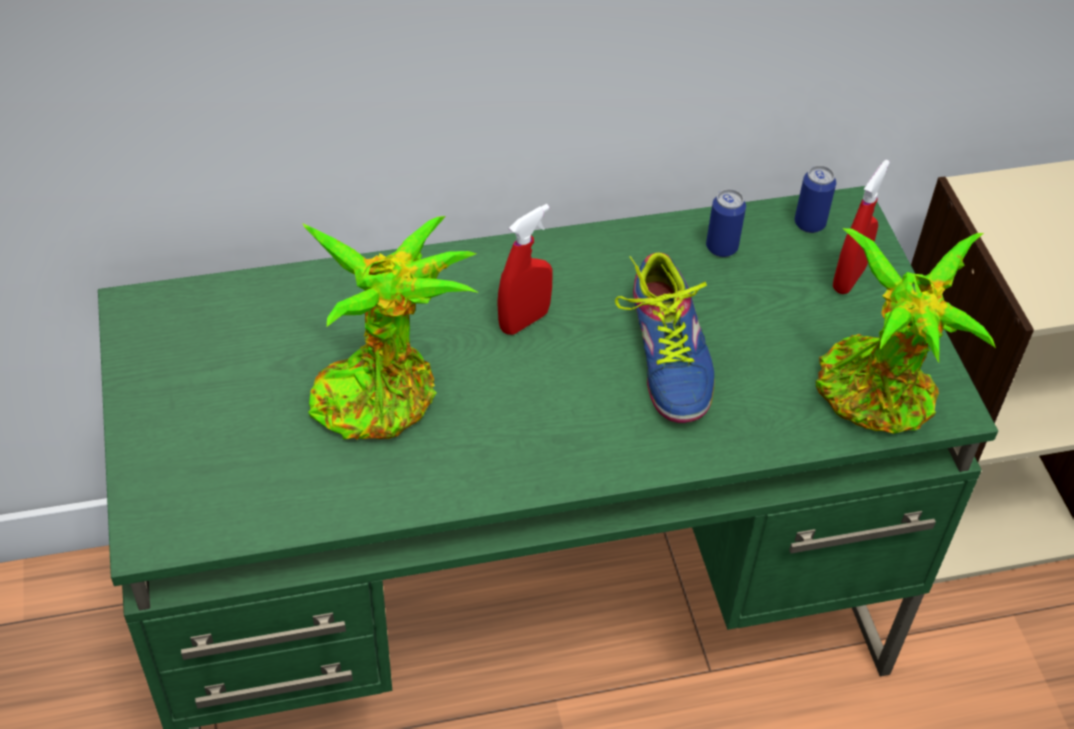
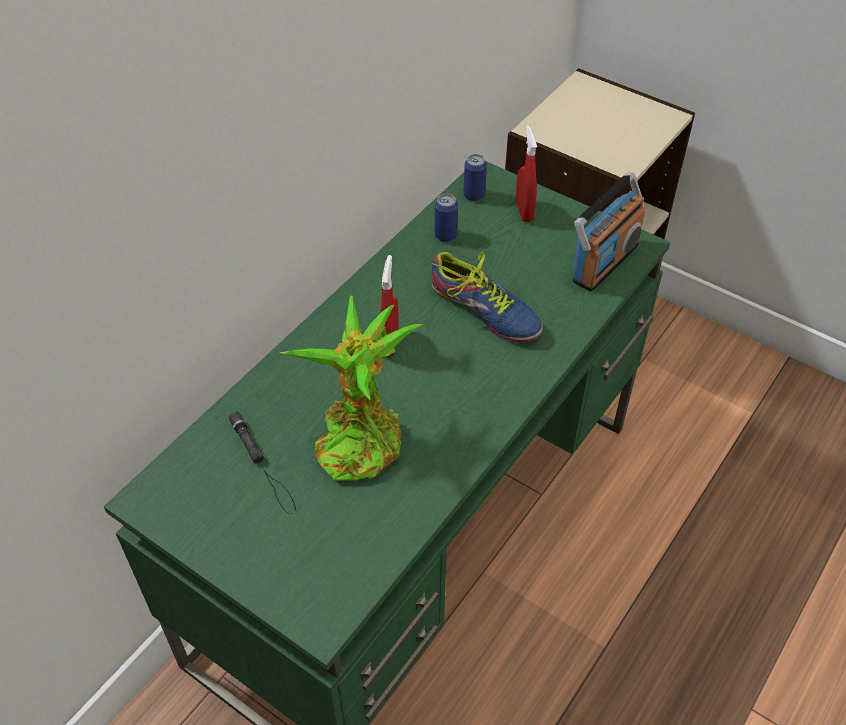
camera: 40 degrees left, 0 degrees up
potted plant [816,228,996,434] -> radio [573,173,645,292]
none -> black flashlight [229,412,296,514]

